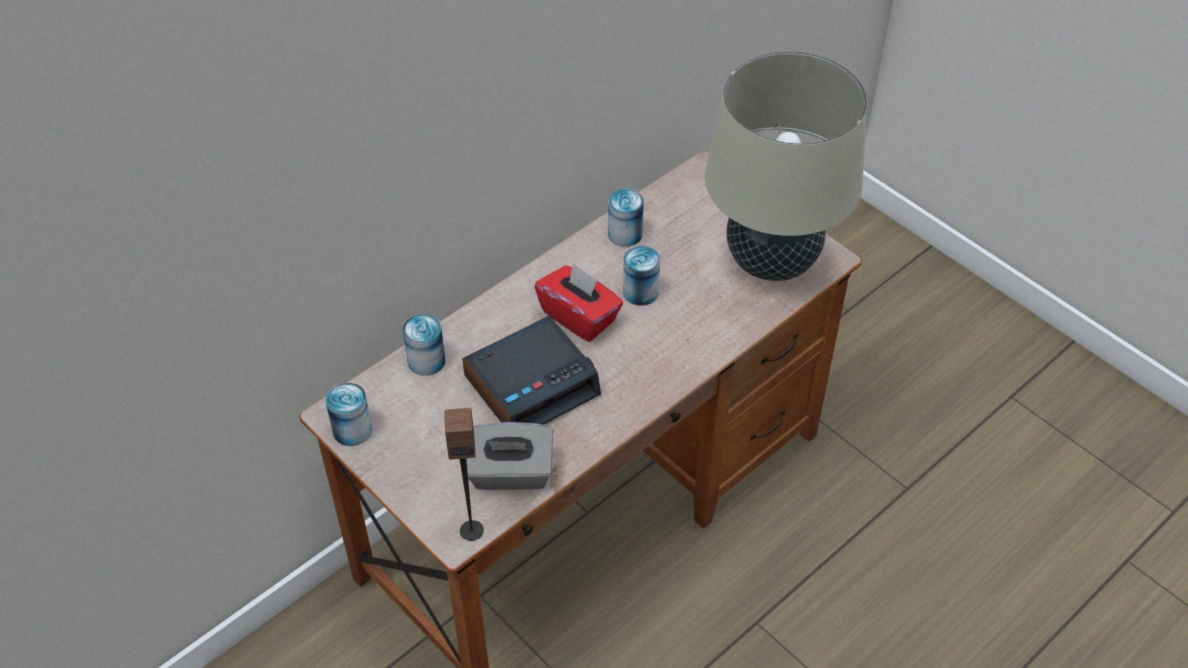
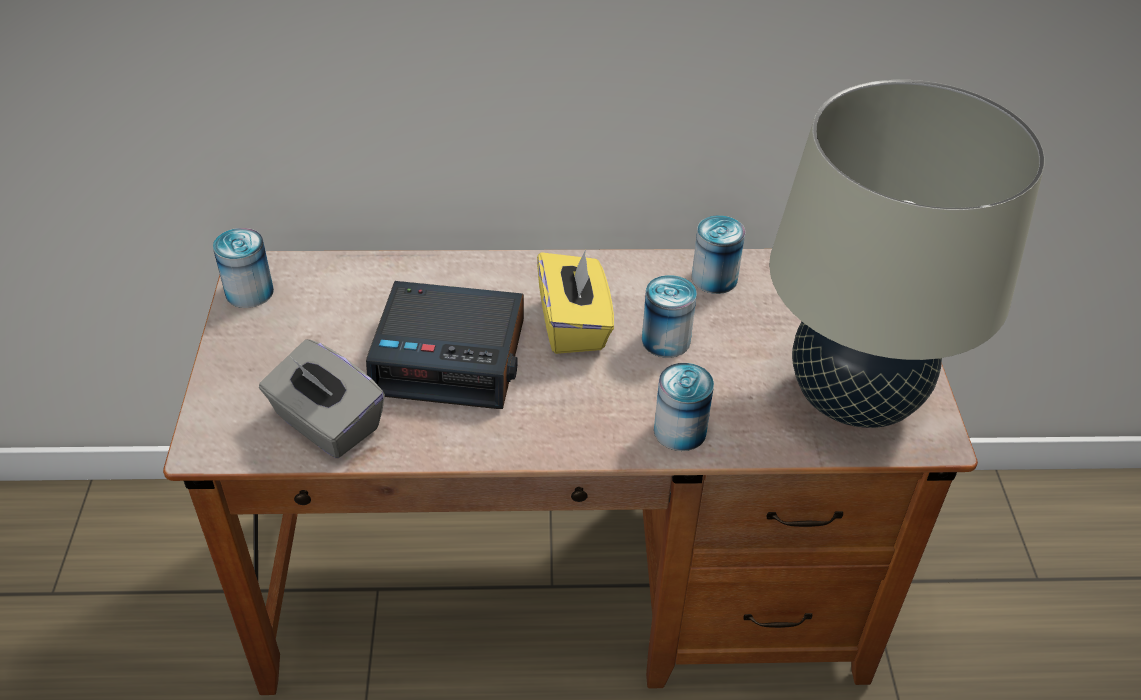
camera: 40 degrees right, 5 degrees down
can [403,314,445,376] -> can moved to [654,363,714,451]
speaker [444,407,484,541] -> none
red tissue box [535,263,623,342] -> yellow tissue box [537,249,614,354]

